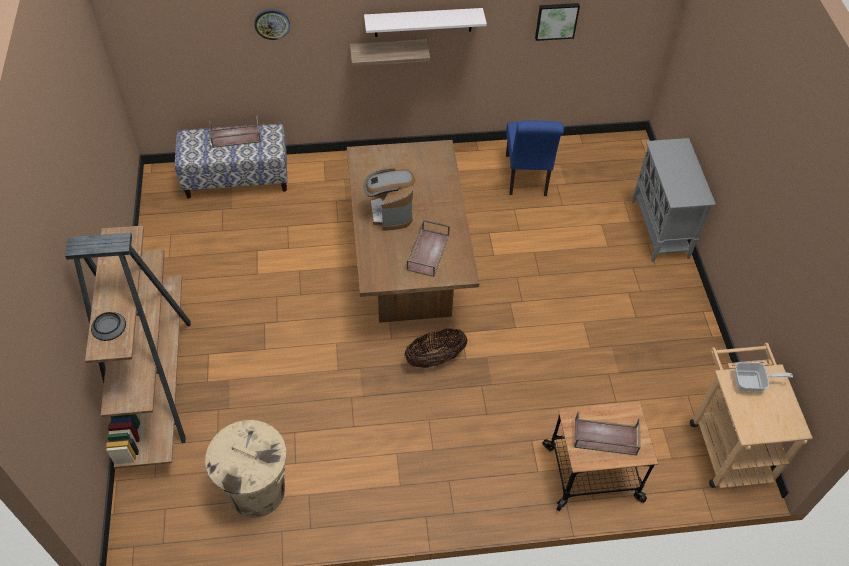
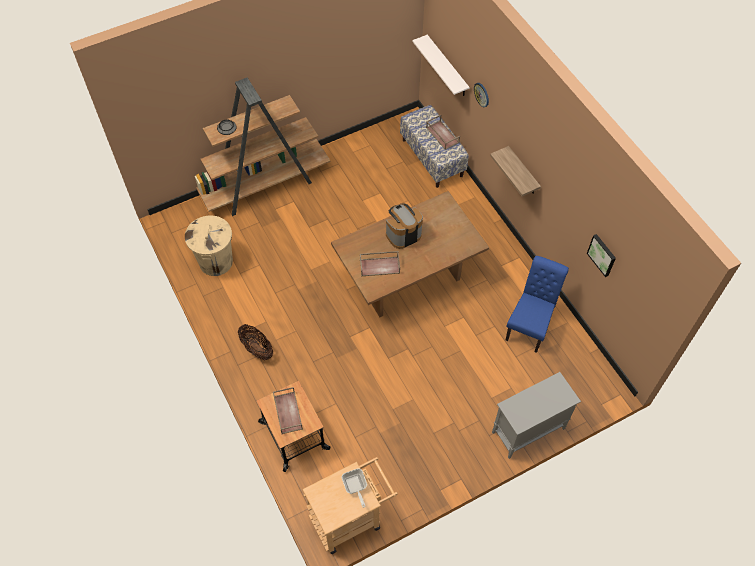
camera: 70 degrees right, 5 degrees up
white shelf [364,8,487,37] -> white shelf moved to [412,35,469,96]
basket [404,328,467,368] -> basket moved to [238,324,273,360]
blue chair [506,120,564,196] -> blue chair turned 135 degrees clockwise [506,256,569,353]

